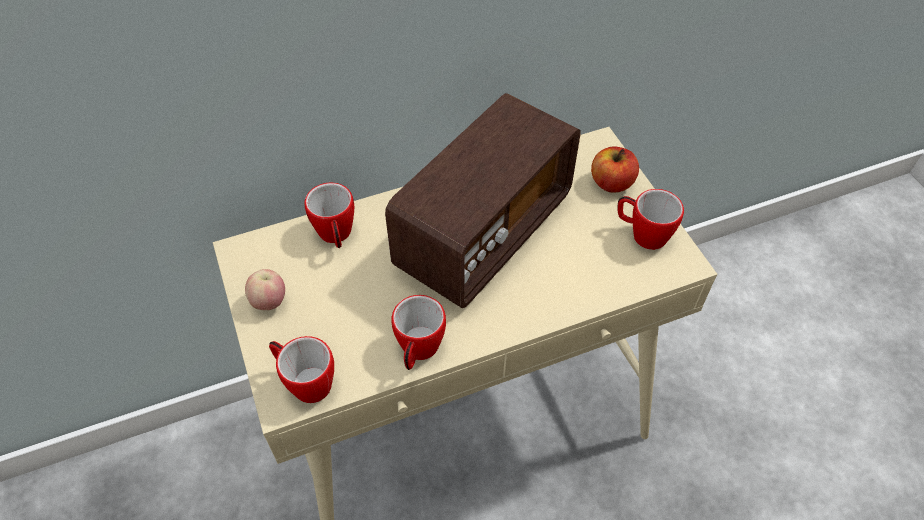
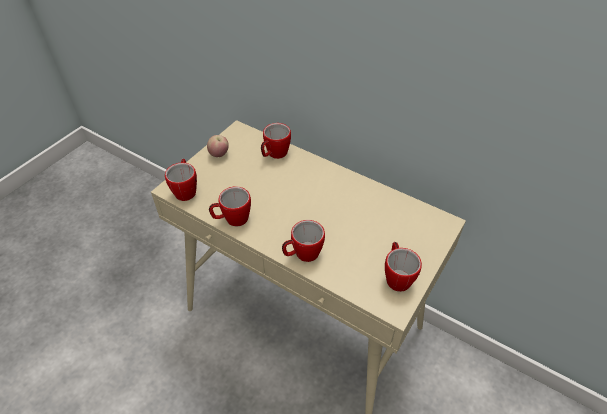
camera: 55 degrees right, 5 degrees down
radio [385,93,581,308] -> none
apple [591,147,639,193] -> none
none -> mug [282,220,325,262]

